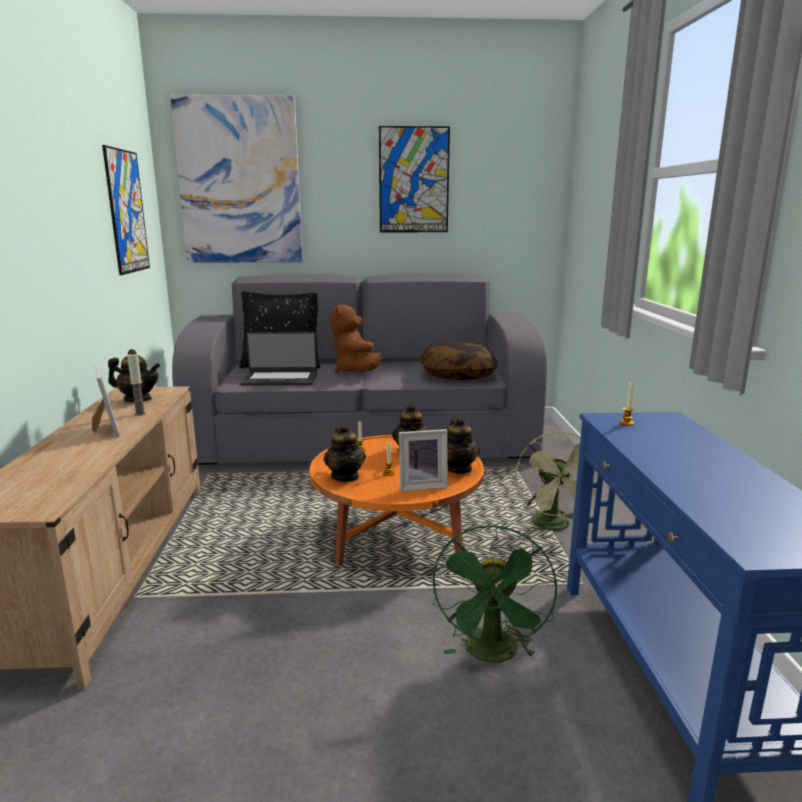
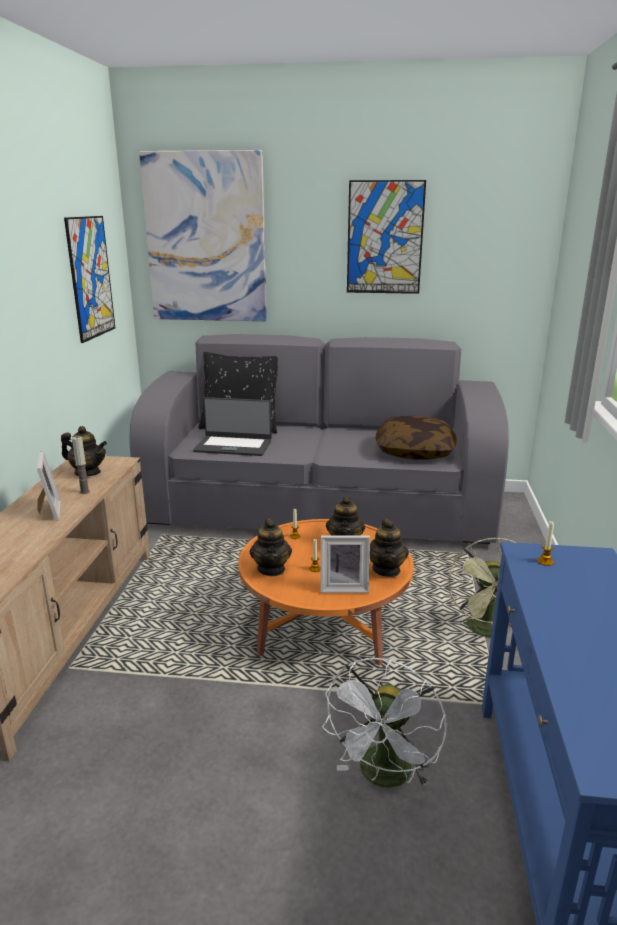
camera: 10 degrees right, 5 degrees up
brown plush toy [331,303,381,373] -> none
green fan [433,525,557,663] -> white fan [322,658,447,788]

